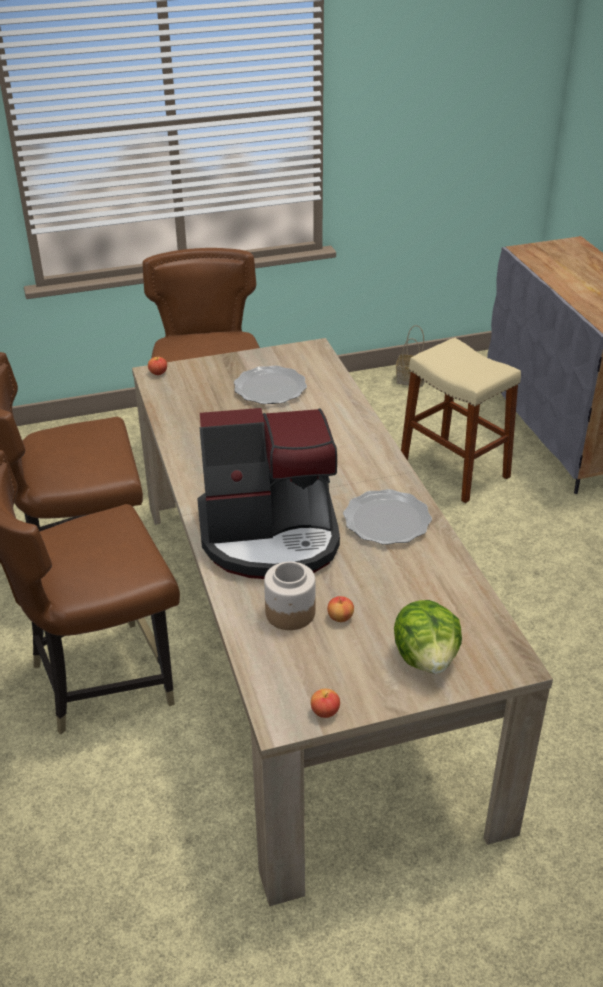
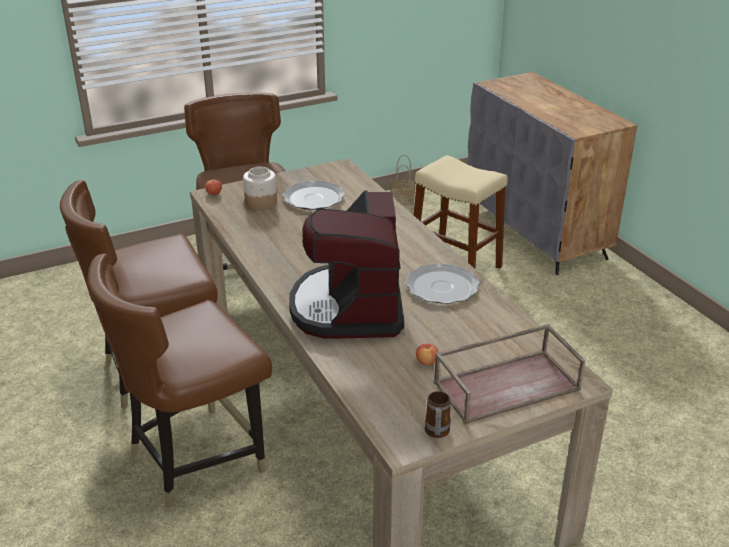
camera: 10 degrees left, 5 degrees down
coffee machine [197,408,340,579] -> coffee machine turned 105 degrees clockwise [289,190,404,339]
jar [264,562,315,630] -> jar moved to [243,167,277,210]
apple [311,689,340,718] -> mug [425,391,451,438]
lettuce [394,600,462,674] -> brown tray [434,324,585,424]

